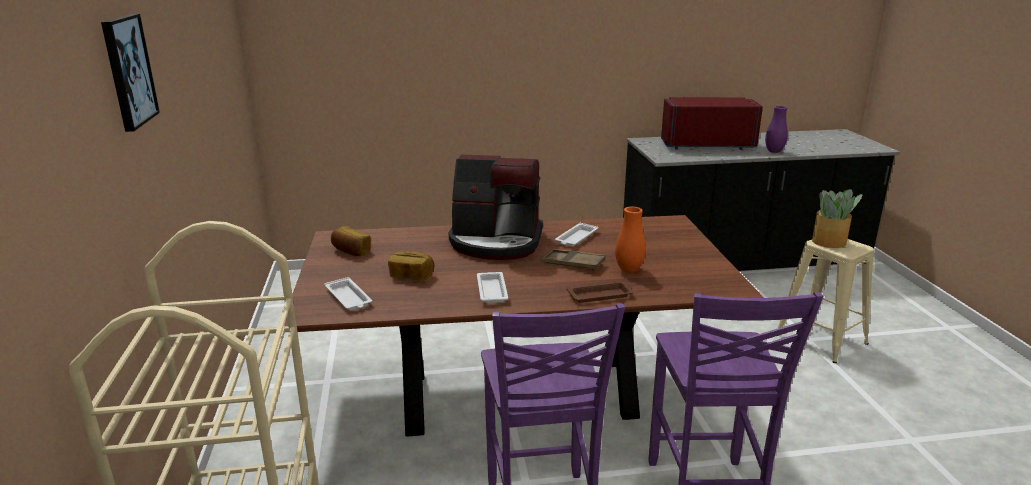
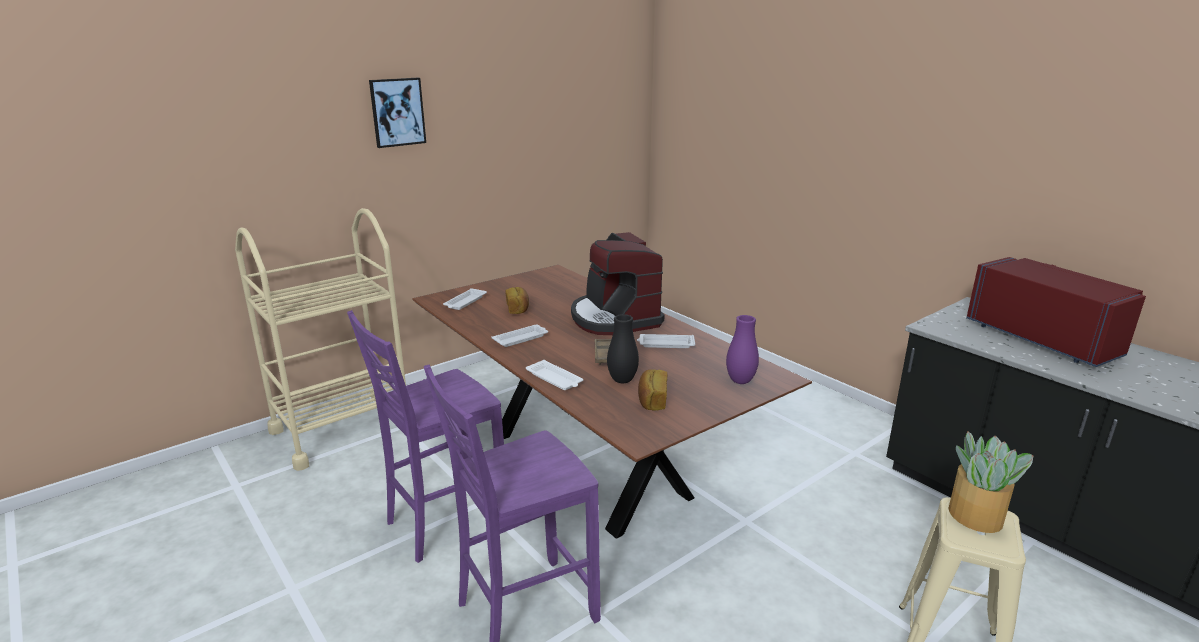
camera: 60 degrees right, 0 degrees up
bread [331,226,371,256] -> bread moved to [638,369,667,410]
brown tray [567,281,634,303] -> white tray [526,360,583,390]
orange vase [615,207,646,273] -> black vase [607,314,639,383]
purple vase [765,106,788,153] -> purple vase moved to [726,315,759,384]

